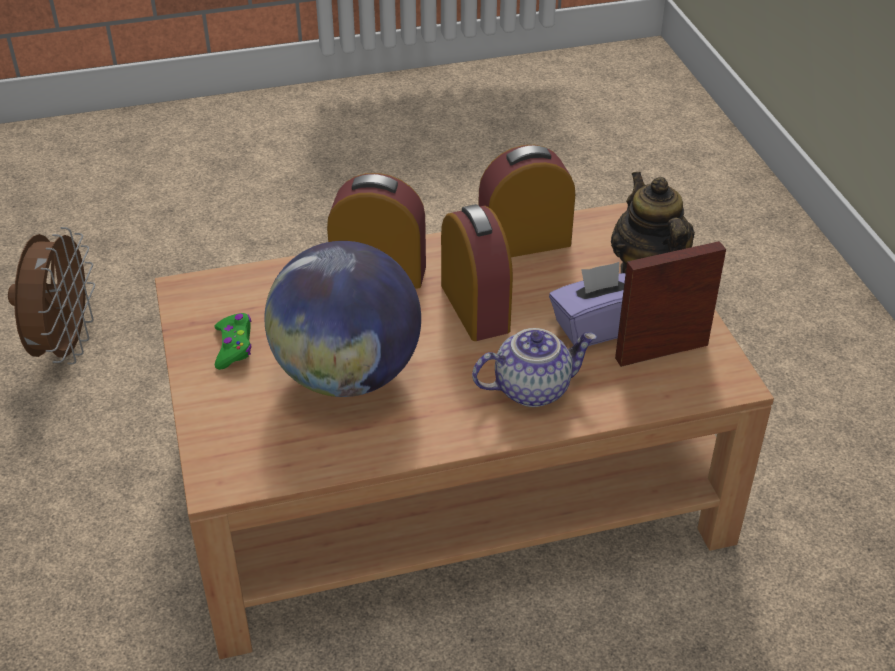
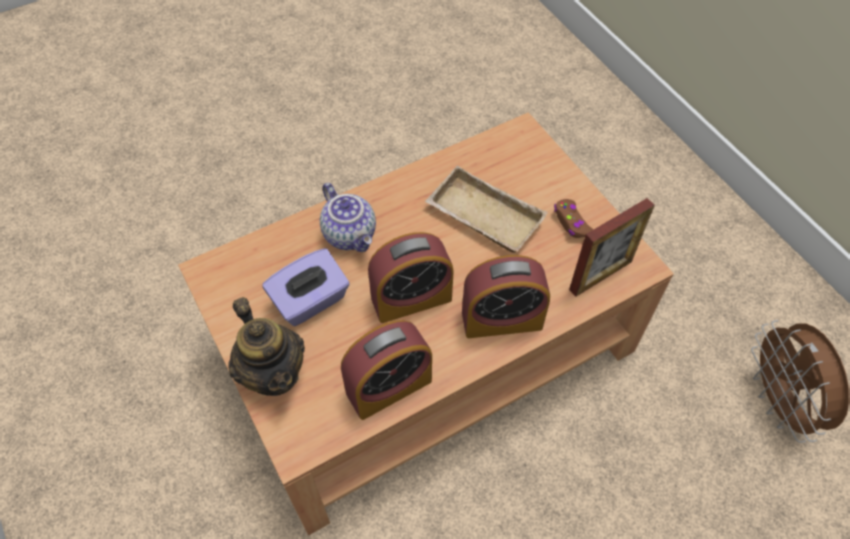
camera: 165 degrees right, 15 degrees up
green game controller [214,313,252,370] -> brown game controller [554,199,593,238]
globe [264,241,421,397] -> beige tray [425,165,548,253]
alarm clock [441,204,513,341] -> alarm clock turned 75 degrees counterclockwise [368,232,454,323]
teapot [472,328,597,407] -> teapot turned 90 degrees counterclockwise [320,183,376,252]
picture frame [615,241,726,367] -> picture frame moved to [569,198,655,297]

